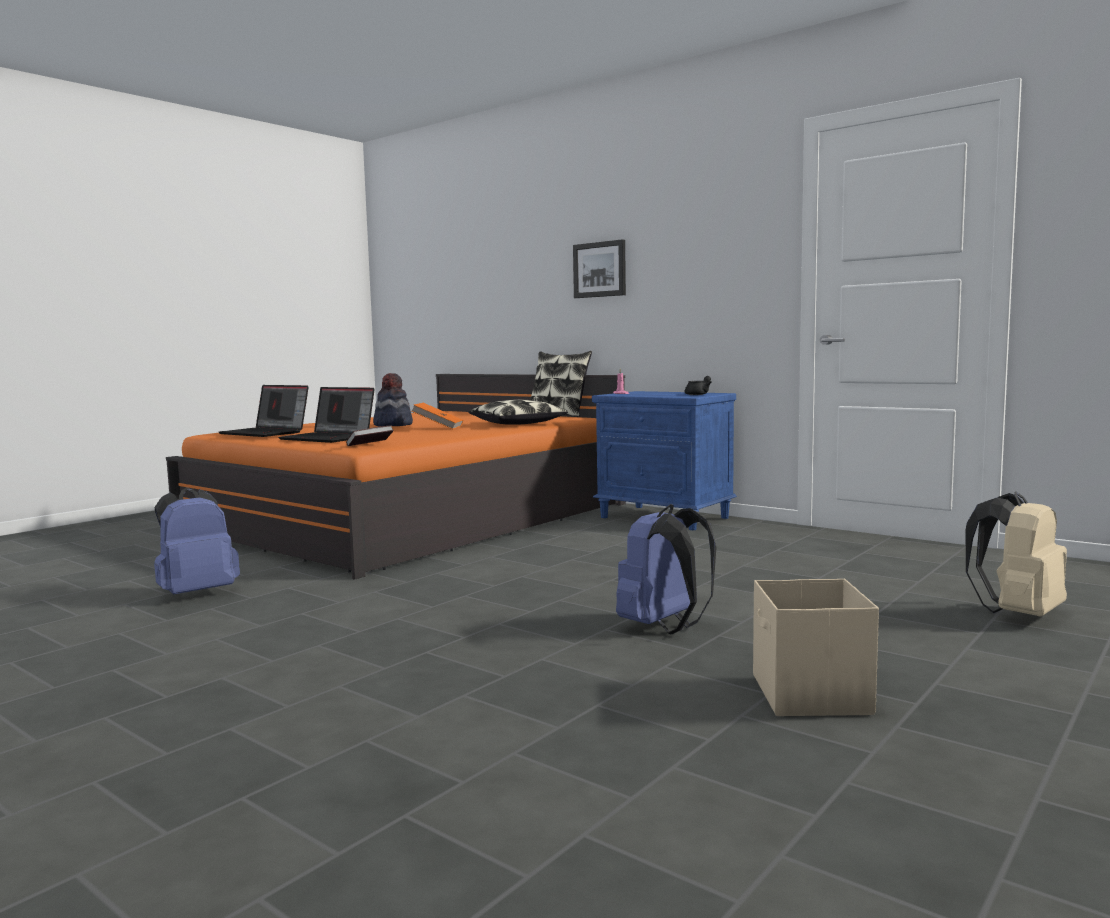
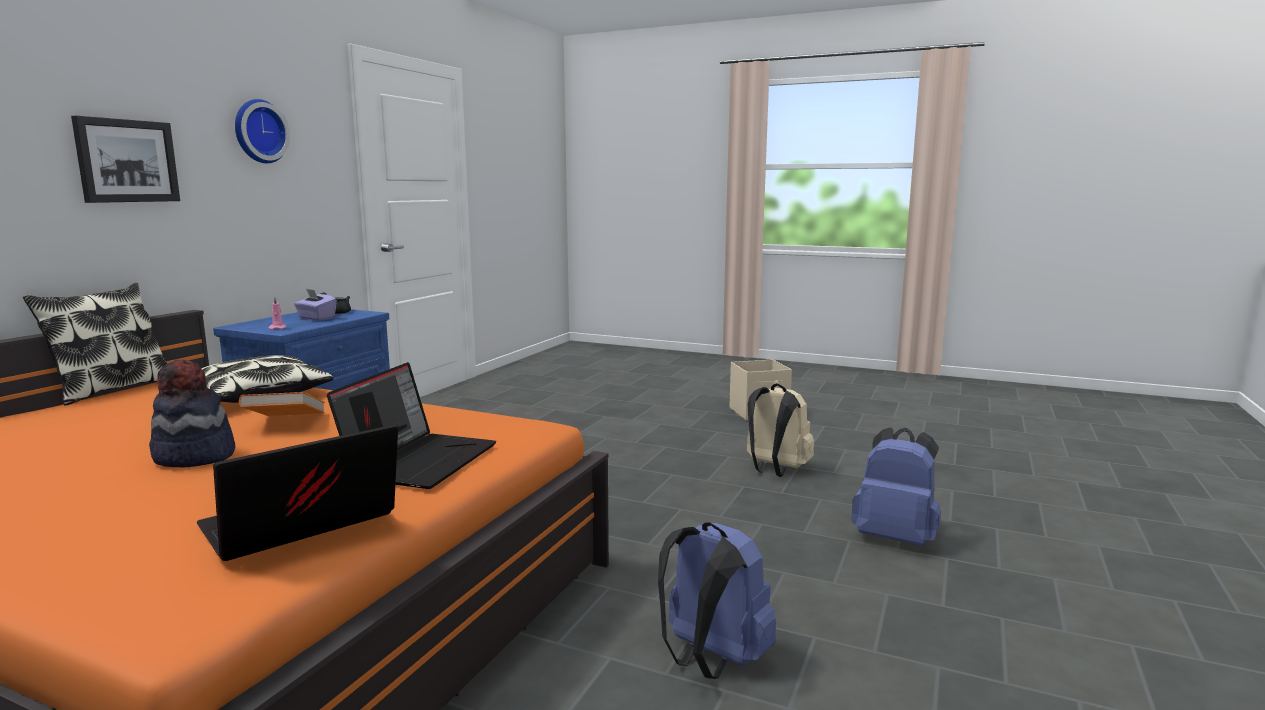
camera: 105 degrees left, 5 degrees up
laptop [219,385,309,437] -> laptop turned 150 degrees counterclockwise [197,424,398,561]
book [346,425,394,446] -> none
blue backpack [616,504,717,635] -> blue backpack moved to [851,427,941,546]
beige backpack [966,491,1067,617] -> beige backpack moved to [747,383,814,477]
none -> wall clock [235,99,290,163]
none -> purple tissue box [294,289,337,321]

